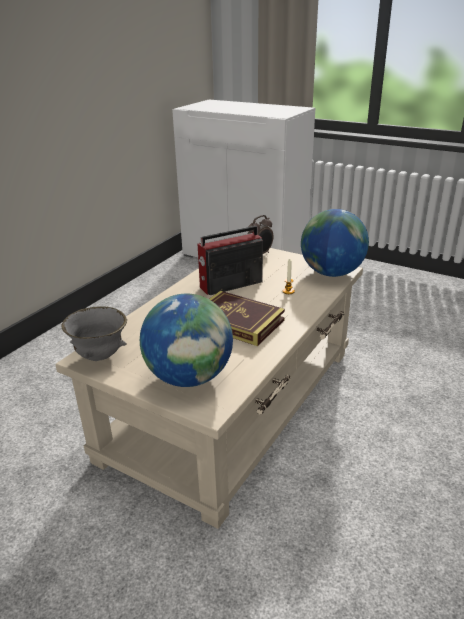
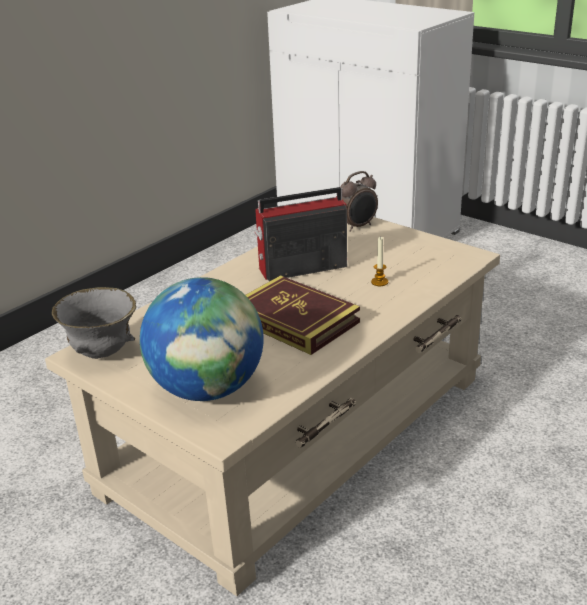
camera: 10 degrees right, 0 degrees up
globe [301,209,369,277] -> none

